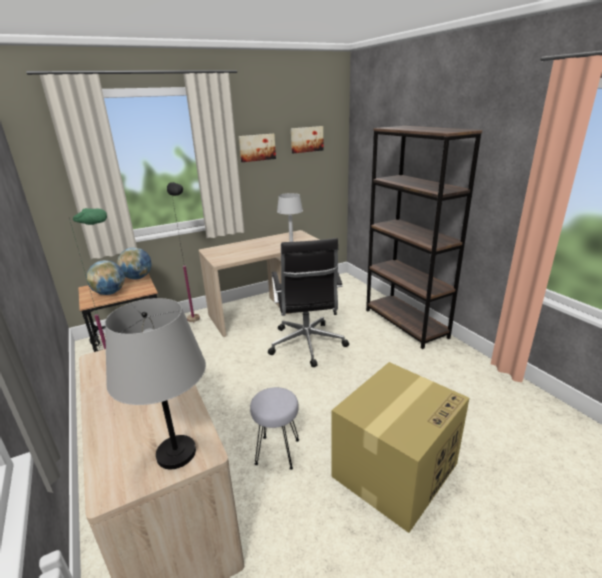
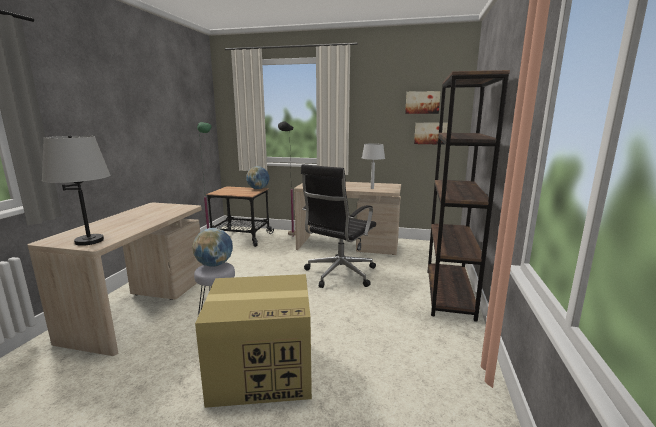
camera: 40 degrees right, 10 degrees down
globe [86,260,125,295] -> globe moved to [192,228,233,267]
picture [239,134,276,162] -> picture moved to [414,123,448,145]

